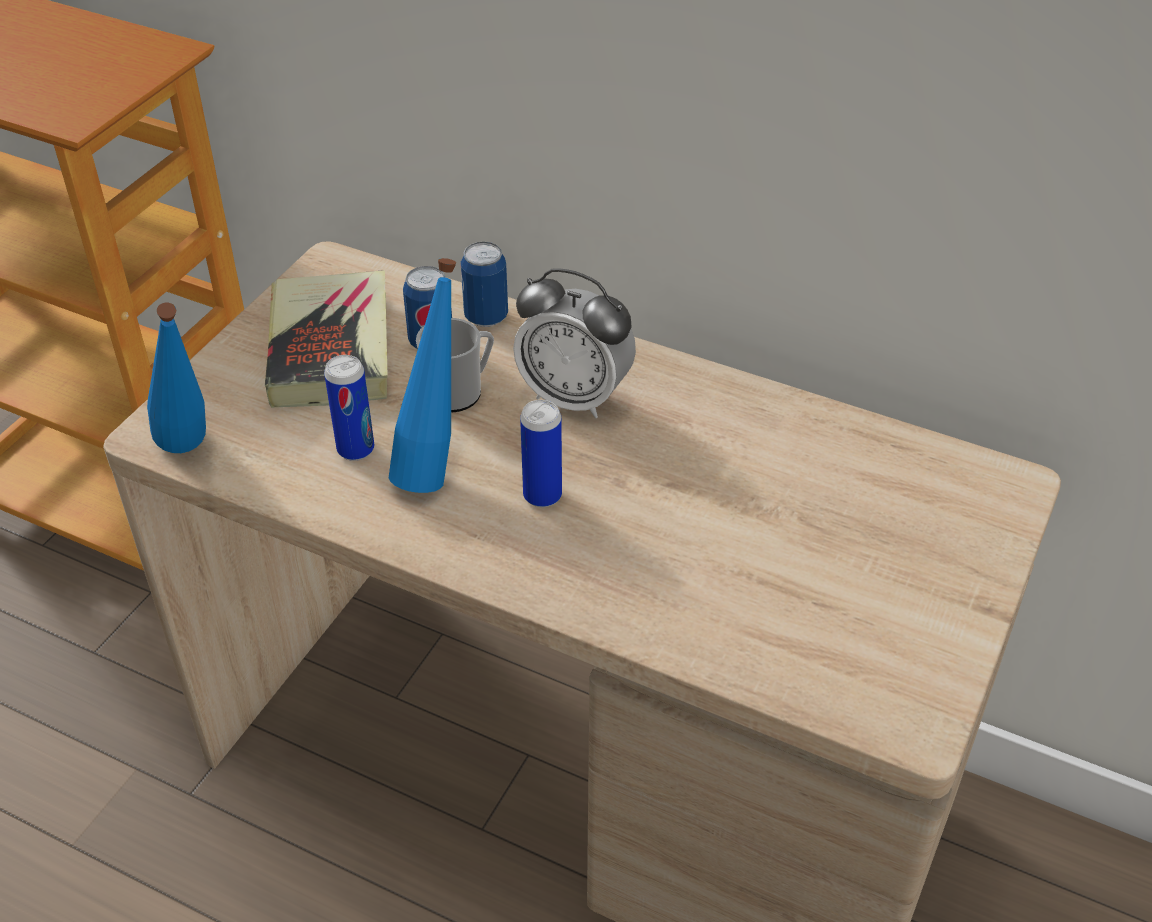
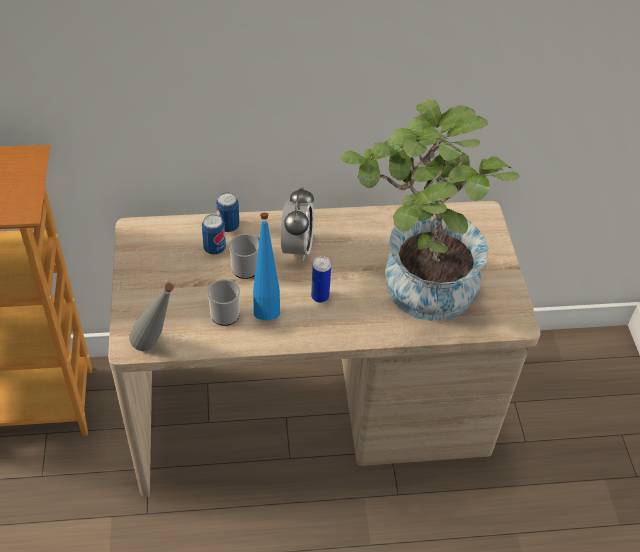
camera: 35 degrees left, 5 degrees up
blue bottle [147,303,206,453] -> grey bottle [129,283,174,351]
book [265,270,388,408] -> none
can [324,355,374,461] -> mug [207,278,240,326]
alarm clock [513,268,636,418] -> alarm clock turned 75 degrees counterclockwise [280,187,314,261]
none -> potted plant [341,99,519,321]

